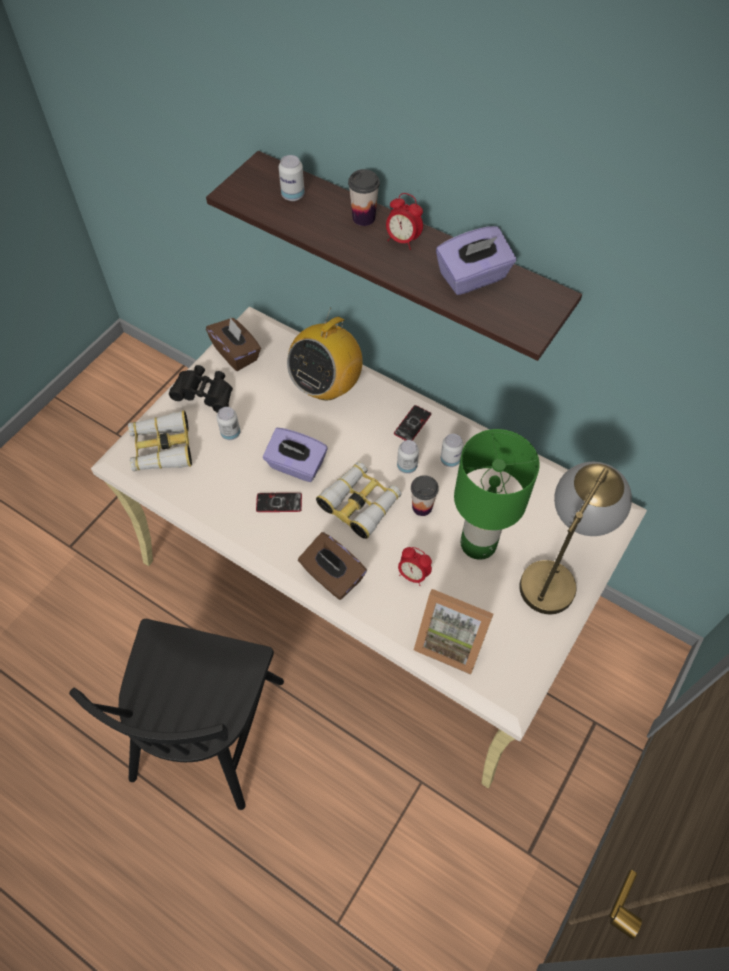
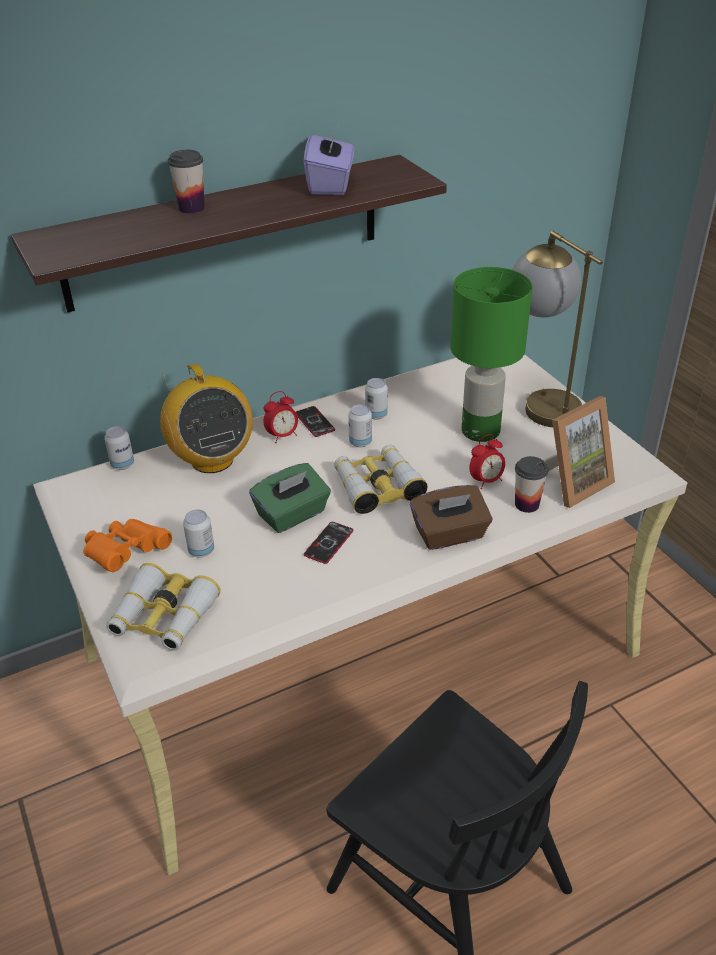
camera: 60 degrees left, 20 degrees down
black binoculars [169,365,233,413] -> orange binoculars [83,519,172,572]
brown tissue box [206,317,261,371] -> none
purple tissue box [263,428,328,482] -> green tissue box [249,463,331,533]
can [279,155,305,201] -> can moved to [104,426,134,470]
alarm clock [386,193,423,250] -> alarm clock moved to [263,391,298,443]
cup [411,475,439,516] -> cup moved to [515,456,548,513]

